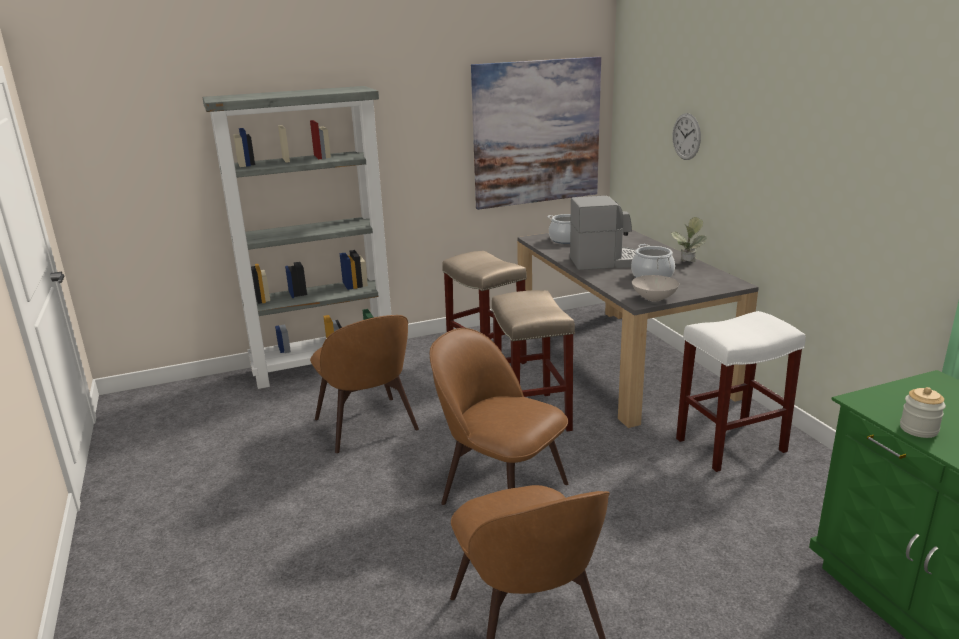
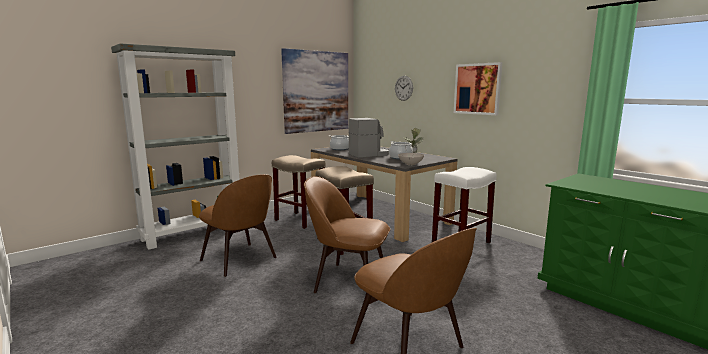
camera: 20 degrees left, 10 degrees down
jar [900,387,946,438] -> none
none -> picture [454,62,502,115]

